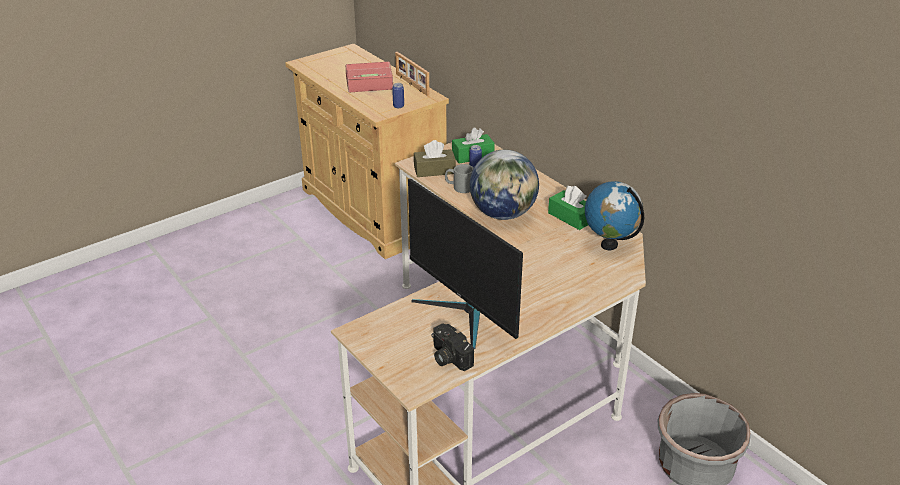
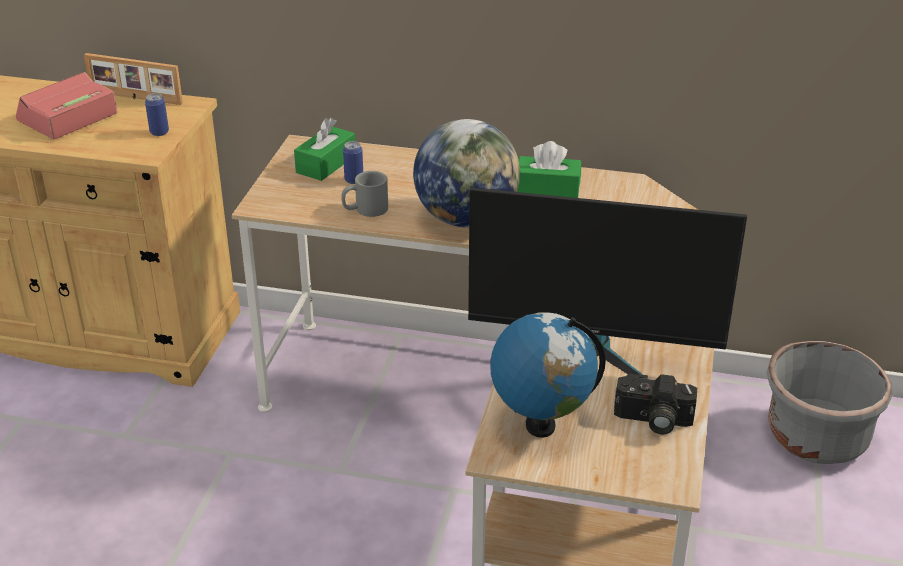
camera: 40 degrees left, 0 degrees up
brown tissue box [414,140,456,177] -> none
globe [585,181,644,250] -> globe moved to [490,312,606,438]

